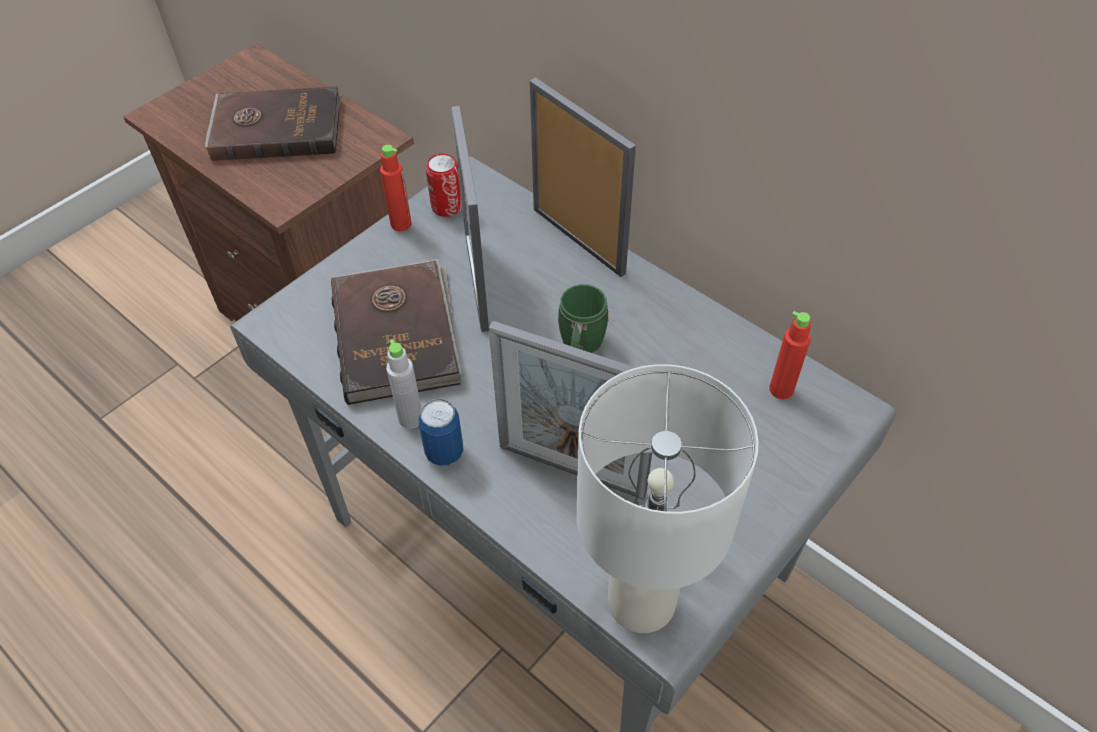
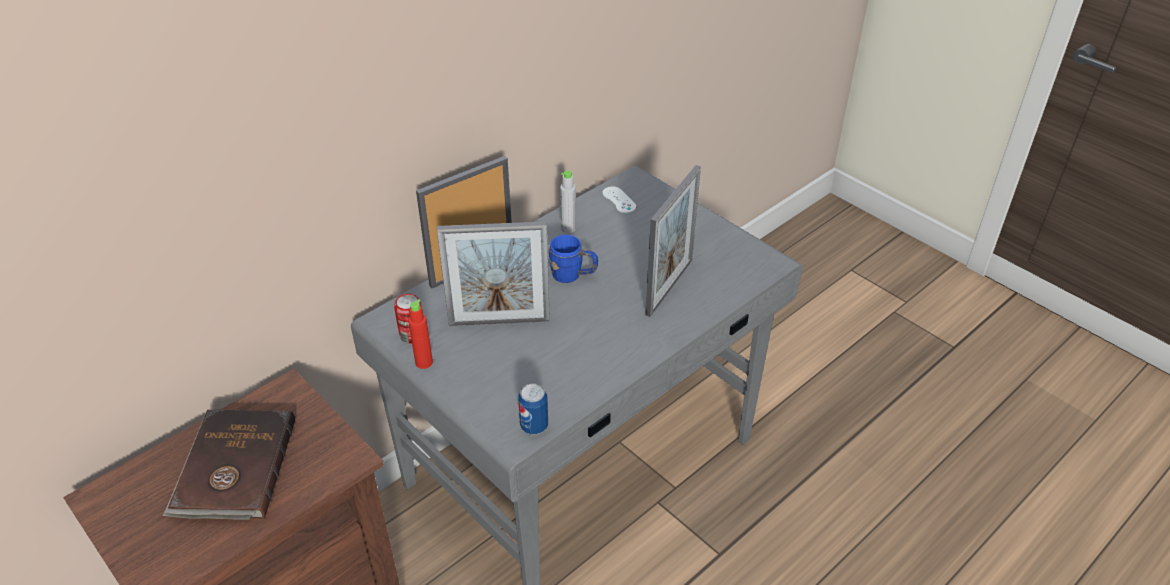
camera: 85 degrees left, 10 degrees down
brown book [331,259,462,405] -> none
grey bottle [386,339,422,429] -> grey bottle moved to [560,170,576,233]
can [418,399,464,466] -> can moved to [518,383,548,434]
green mug [558,284,609,353] -> blue mug [548,235,598,283]
white table lamp [577,364,759,633] -> none
red bottle [769,311,811,399] -> white game controller [602,186,636,213]

